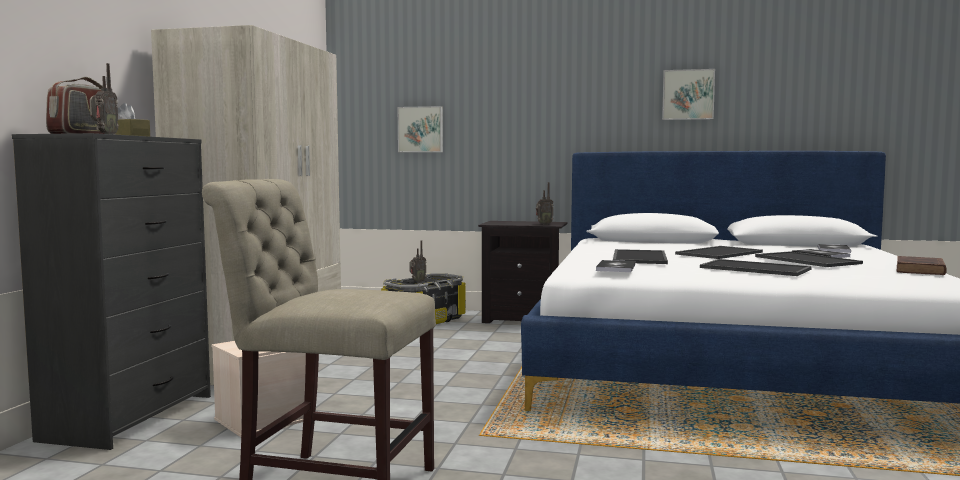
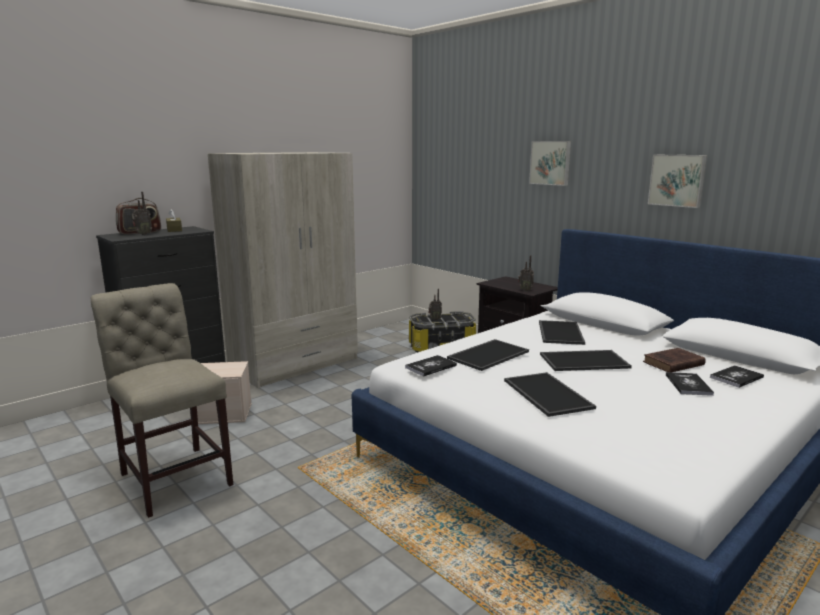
camera: 35 degrees right, 10 degrees up
picture [398,106,443,152] -> picture moved to [529,141,571,186]
tray [755,251,863,267] -> tray moved to [539,320,585,345]
brown book [897,256,947,275] -> brown book moved to [643,348,706,372]

